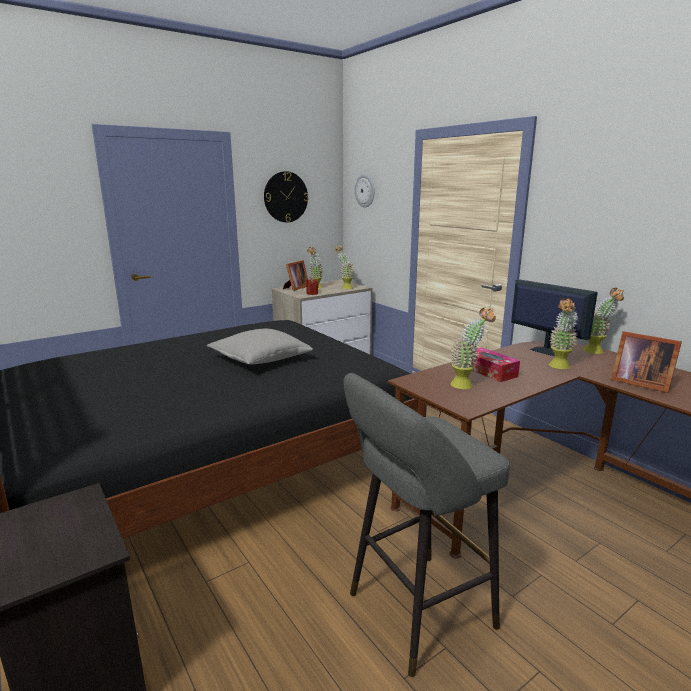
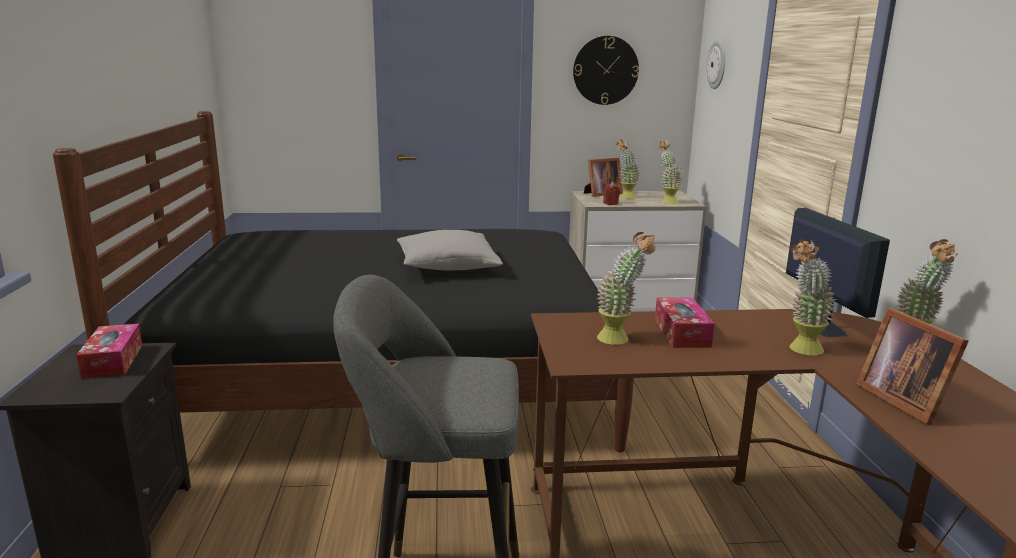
camera: 30 degrees right, 0 degrees up
none -> tissue box [76,324,142,379]

